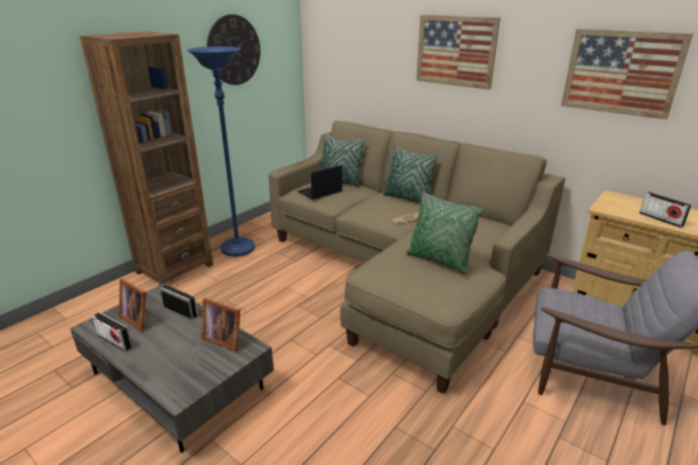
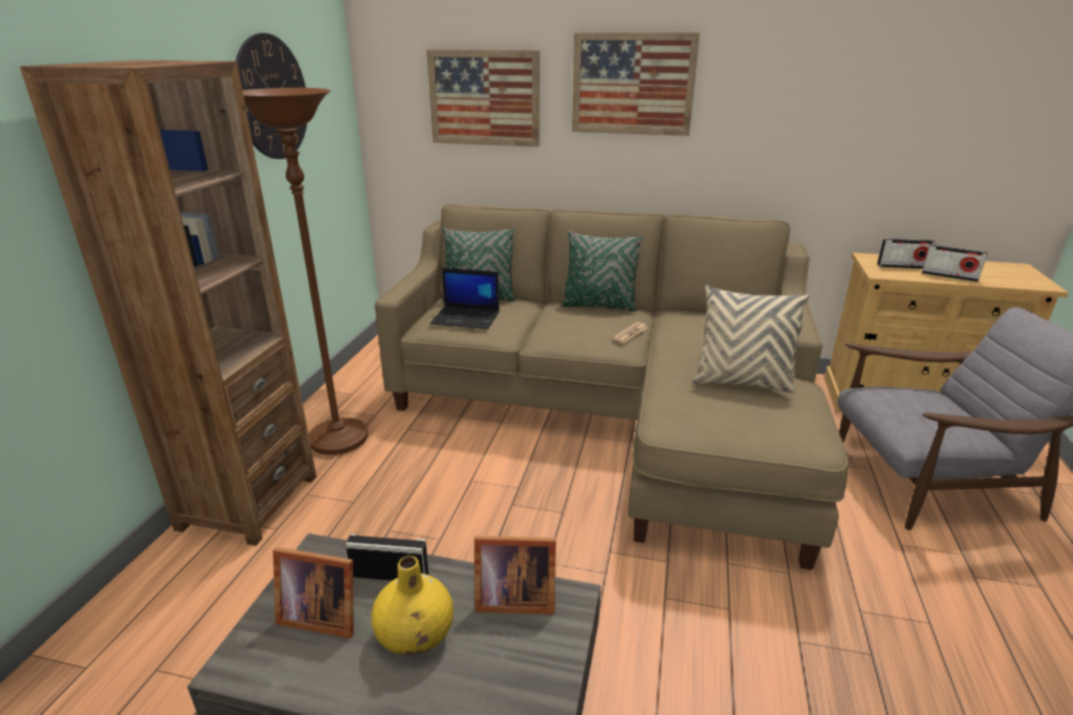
camera: 25 degrees left, 0 degrees up
radio [92,312,133,352] -> radio moved to [877,238,937,269]
blue floor lamp [187,47,255,257] -> brown floor lamp [242,88,368,455]
laptop [298,165,342,200] -> laptop turned 105 degrees counterclockwise [430,268,499,329]
green pillow [406,191,484,274] -> beige pillow [692,285,809,393]
picture [561,28,694,120] -> picture moved to [426,49,540,147]
none -> yellow vase [371,556,454,655]

